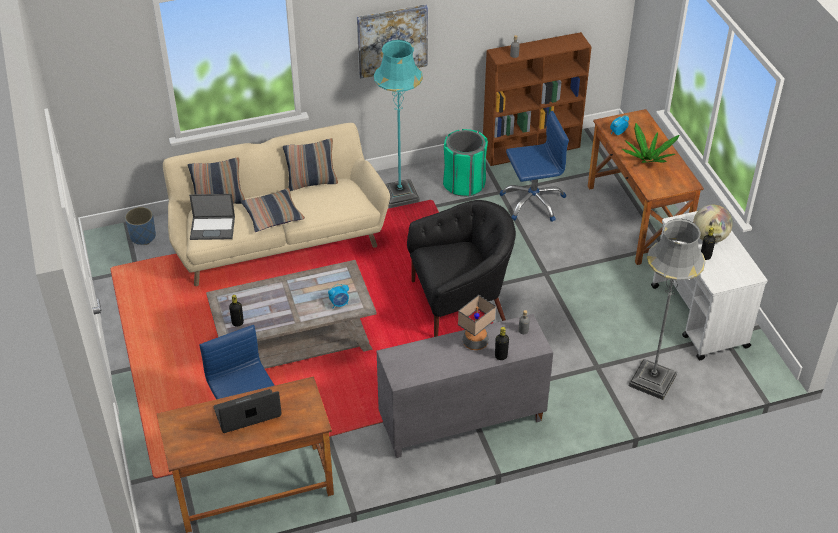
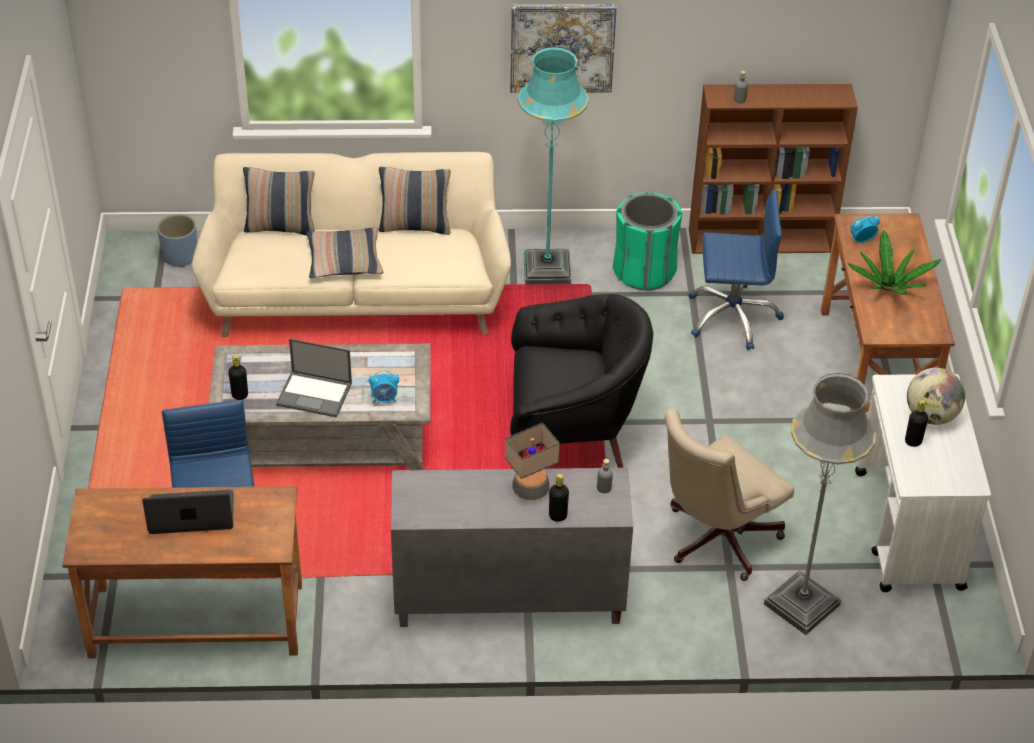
camera: 15 degrees right, 0 degrees up
laptop [189,194,235,240] -> laptop moved to [276,339,352,417]
none -> beige office chair [664,408,794,581]

